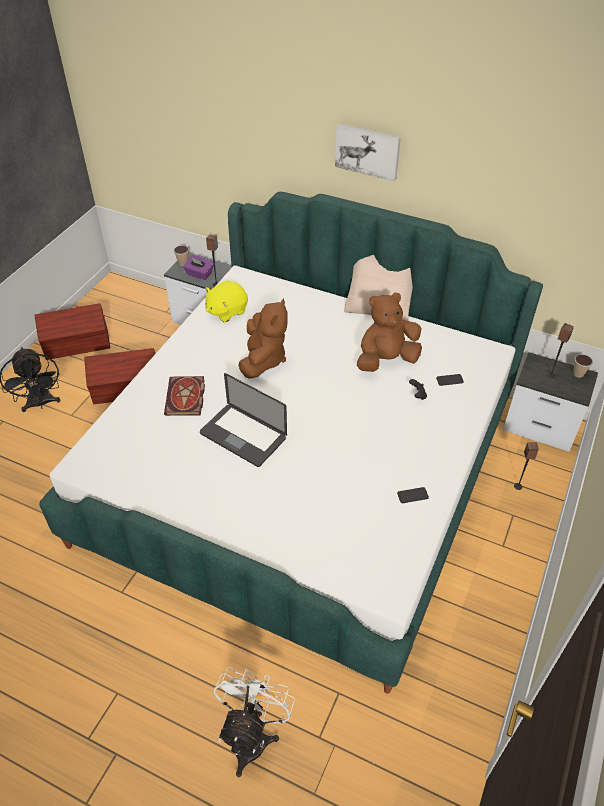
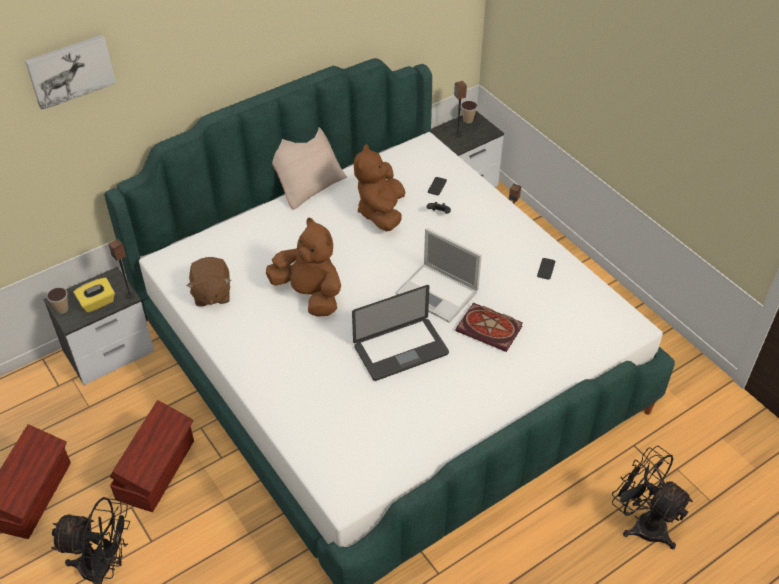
camera: 60 degrees left, 0 degrees up
book [164,376,205,416] -> book moved to [456,303,523,352]
purple tissue box [183,255,214,280] -> yellow tissue box [74,278,115,313]
yellow plush toy [205,280,248,323] -> brown plush toy [187,257,231,307]
white fan [214,667,295,777] -> black fan [612,446,693,550]
picture [335,123,401,181] -> picture moved to [25,35,116,110]
none -> laptop [396,228,482,323]

